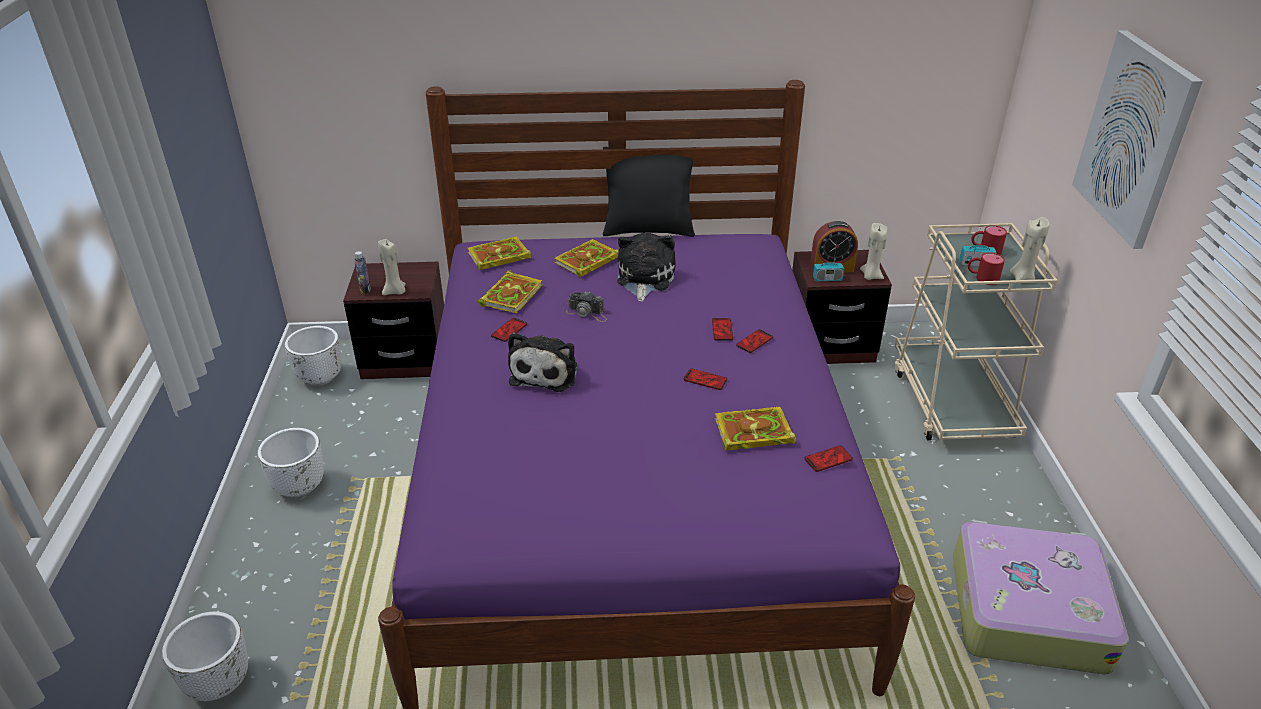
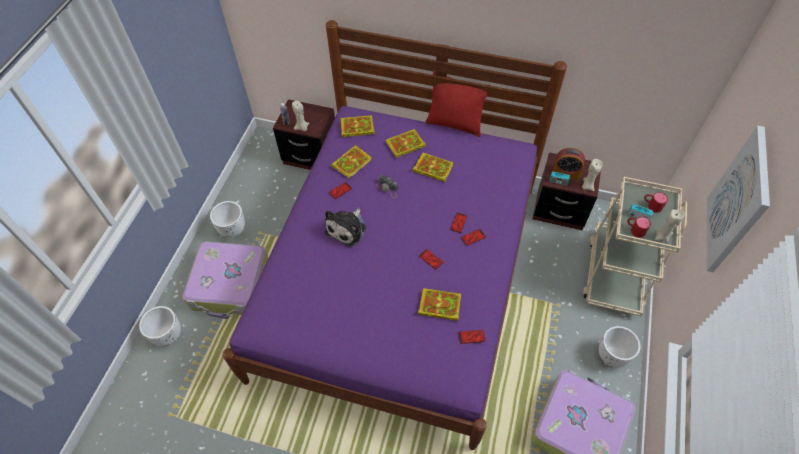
camera: 20 degrees right, 20 degrees up
white planter [285,326,341,386] -> white planter moved to [598,326,641,368]
black pillow [603,147,695,237] -> red pillow [426,72,491,137]
plush toy [617,233,676,302] -> book [413,153,453,183]
none -> suitcase [182,241,268,319]

